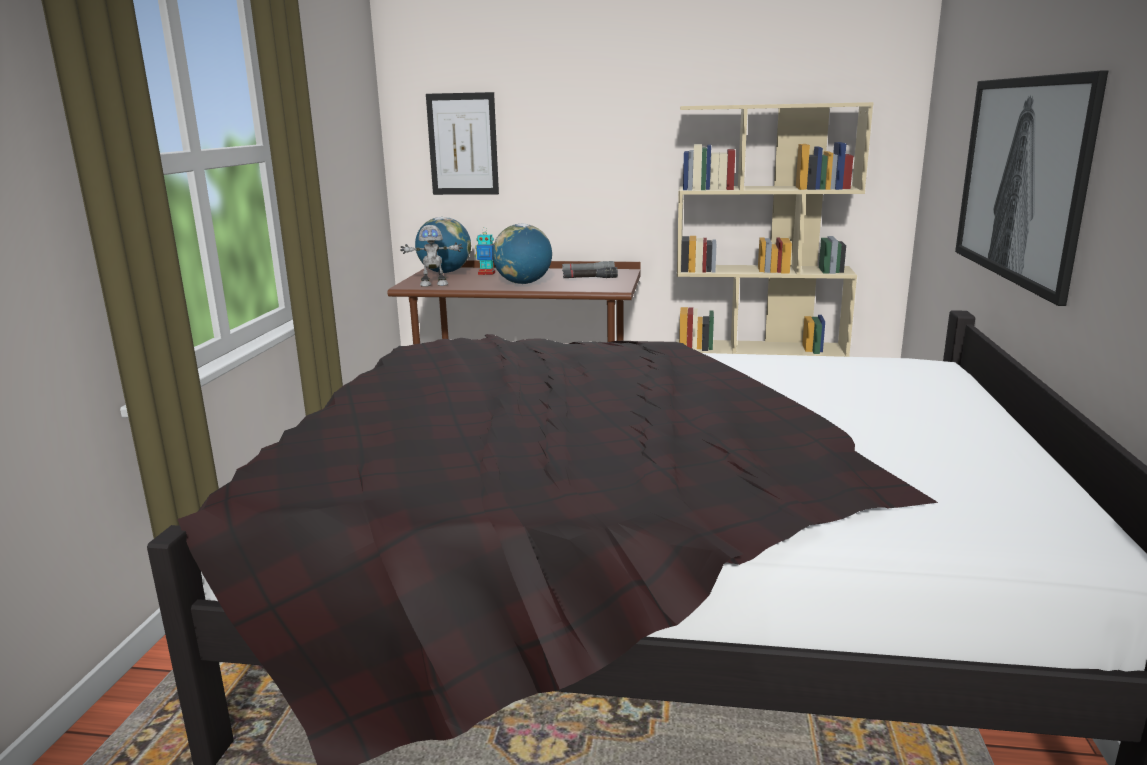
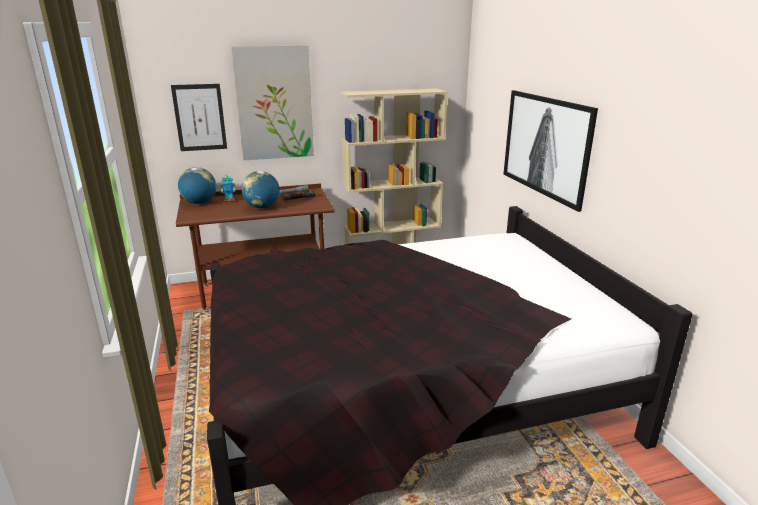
camera: 25 degrees left, 5 degrees up
toy robot [400,225,463,287] -> none
none -> picture [231,45,314,160]

